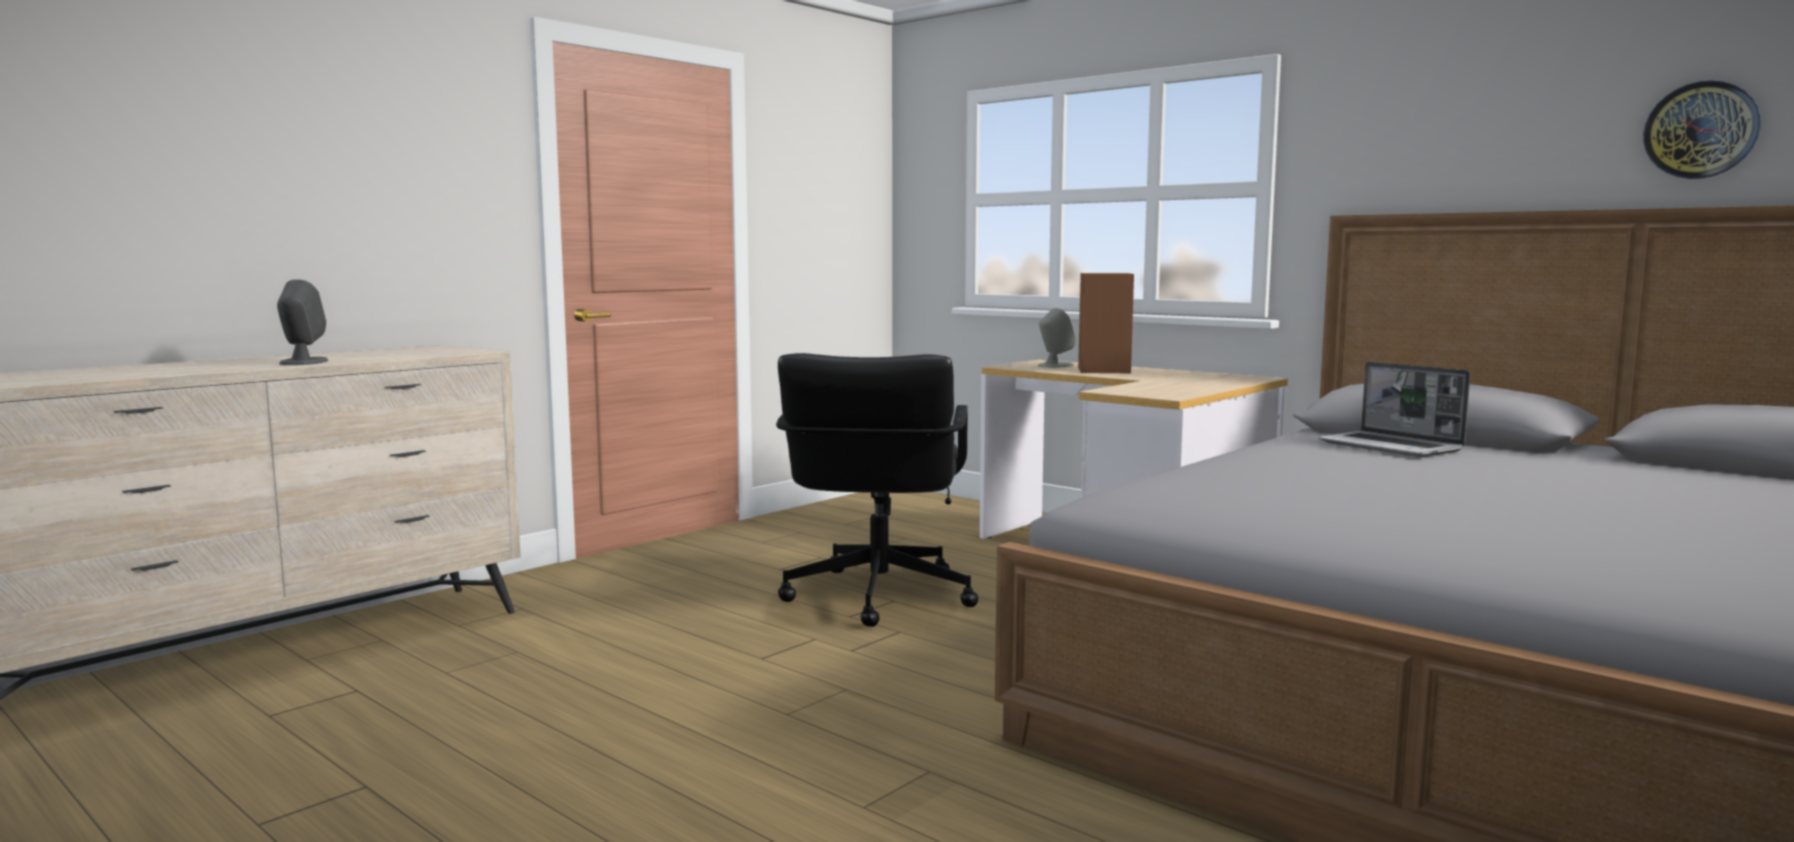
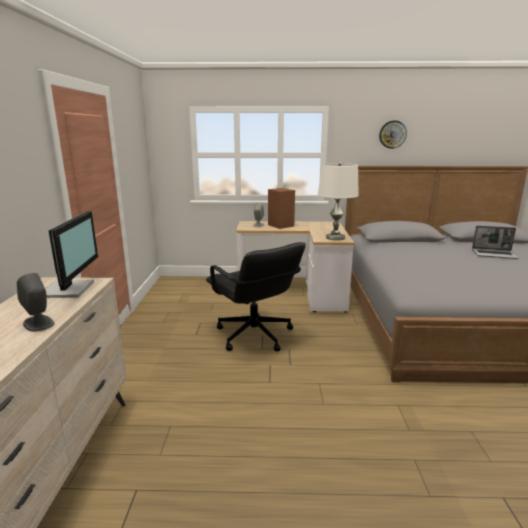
camera: 40 degrees left, 10 degrees up
laptop [1319,361,1470,457] -> laptop moved to [472,226,519,259]
wall clock [1643,80,1761,179] -> wall clock moved to [379,121,407,149]
none -> monitor [45,211,98,298]
none -> white table lamp [318,162,359,241]

